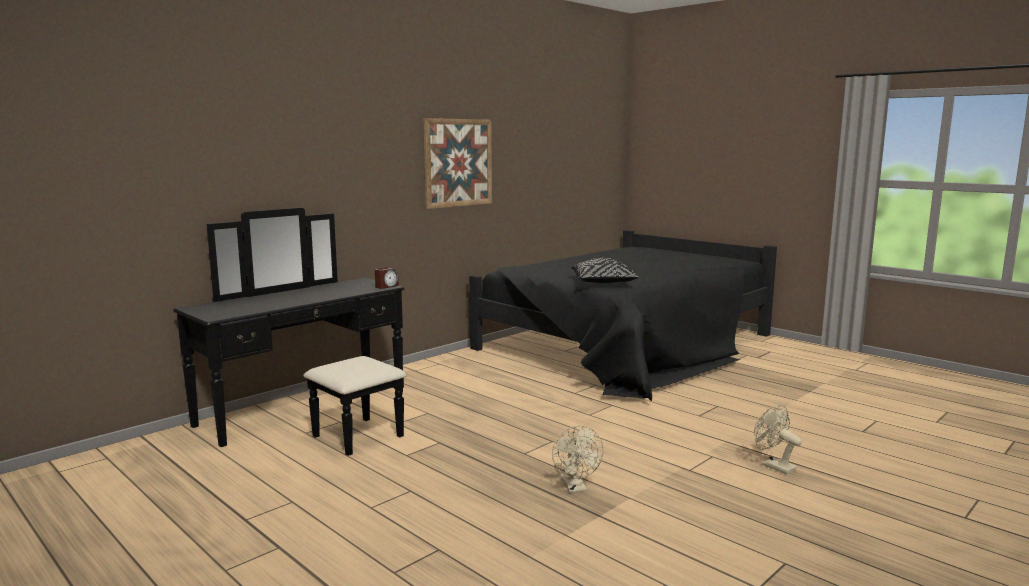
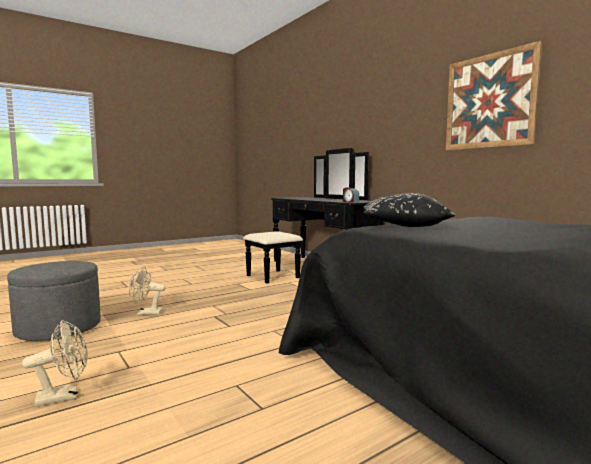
camera: 100 degrees right, 5 degrees down
none -> grey ottoman [7,261,101,341]

